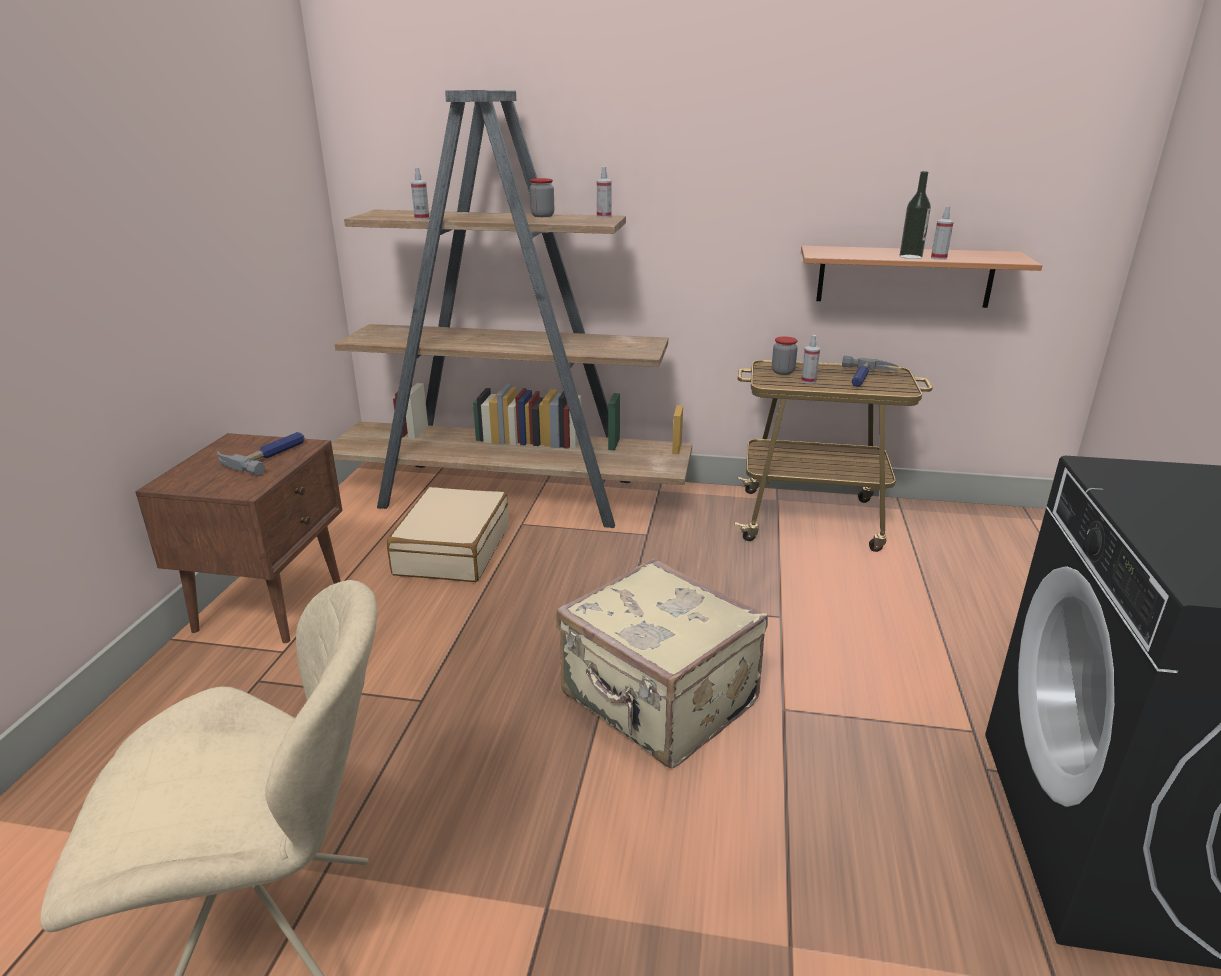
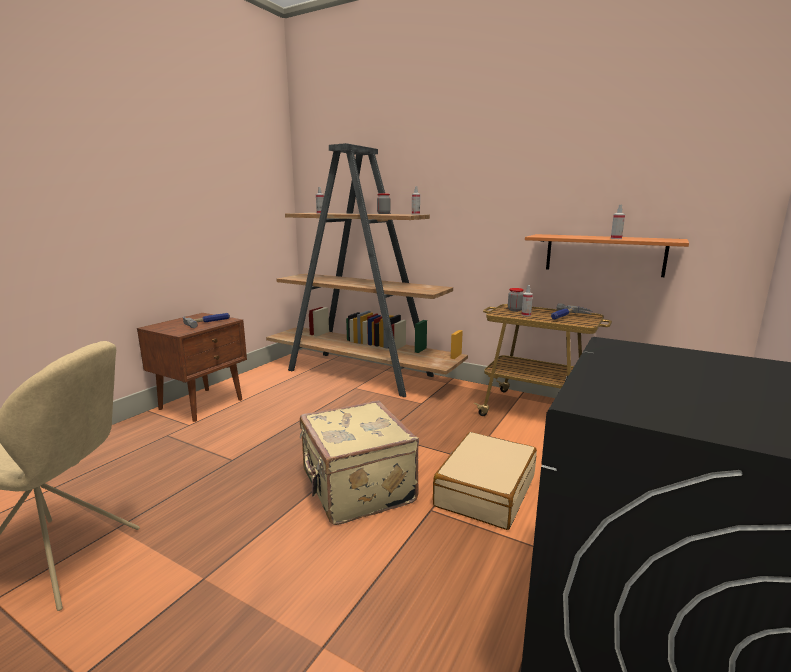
camera: 20 degrees right, 10 degrees down
beige suitcase [387,487,509,582] -> beige suitcase moved to [433,432,537,530]
bottle [900,171,931,259] -> none

